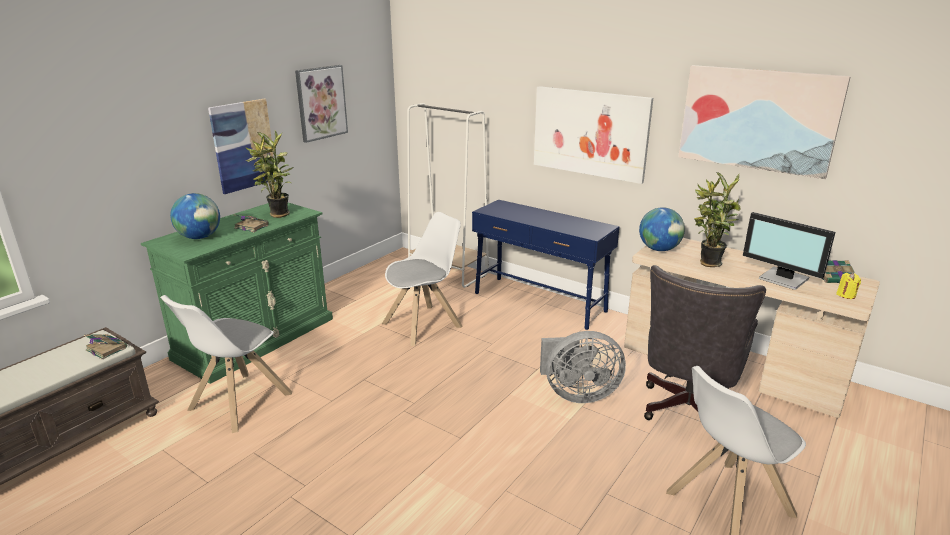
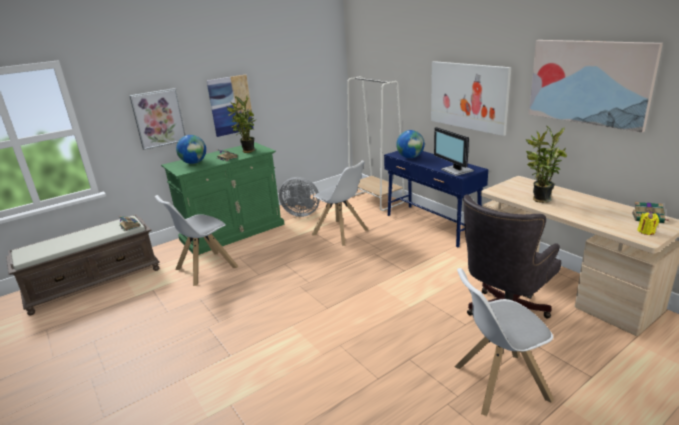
camera: 20 degrees right, 0 degrees up
picture [295,65,348,143] -> picture moved to [129,88,186,150]
chair [382,212,463,346] -> chair turned 60 degrees clockwise [312,161,369,246]
grey fan [540,331,626,403] -> grey fan moved to [279,177,320,217]
globe [639,207,685,251] -> globe moved to [396,130,425,158]
monitor [743,212,836,290] -> monitor moved to [434,127,474,176]

